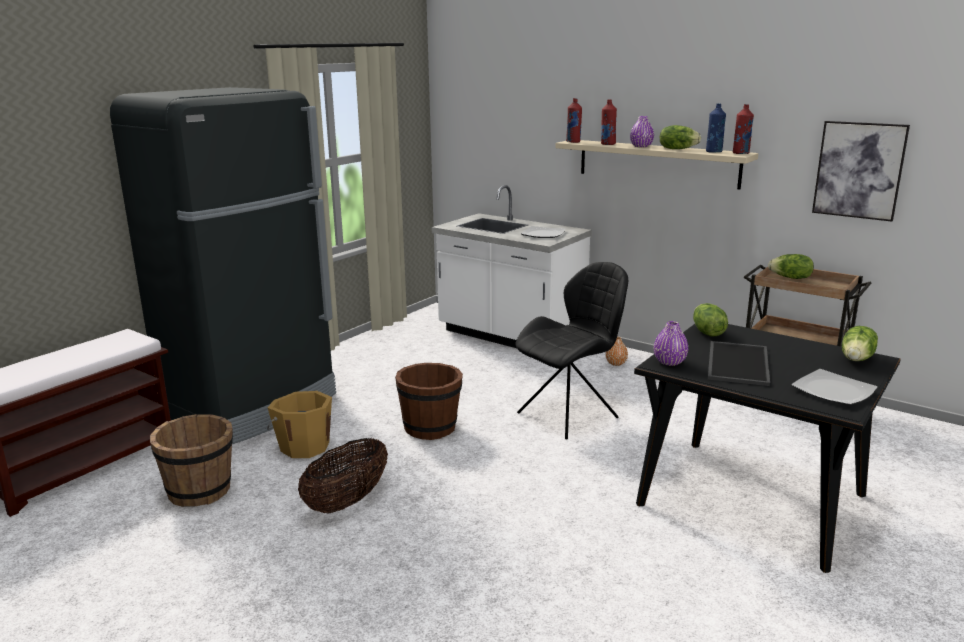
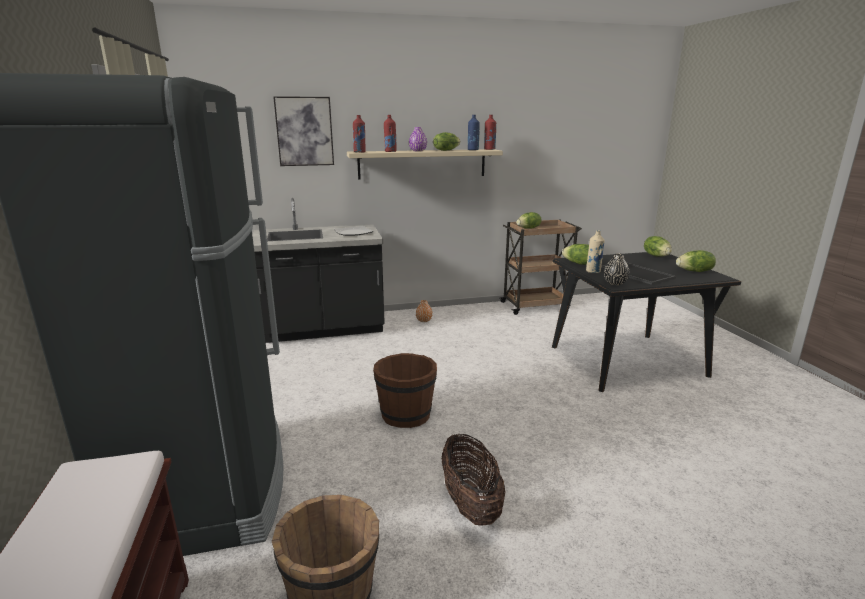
camera: 50 degrees left, 0 degrees up
orange bucket [267,391,332,458] -> none
white counter [432,185,592,348] -> black counter [252,198,385,343]
black chair [515,262,628,439] -> none
purple vase [654,321,688,366] -> black vase [604,253,629,285]
plate [791,369,878,405] -> lettuce [676,250,716,272]
picture [812,121,910,222] -> picture moved to [273,96,334,166]
none -> beige bottle [586,230,605,273]

